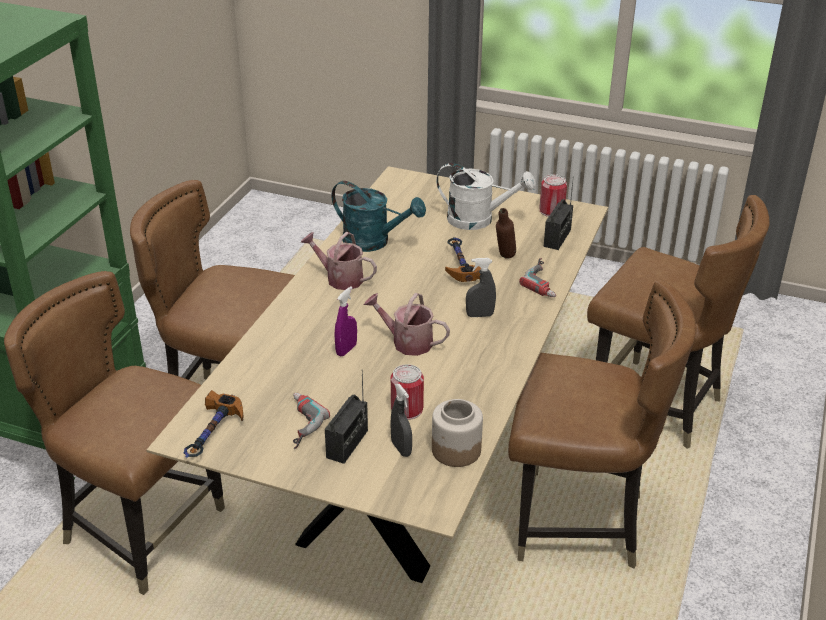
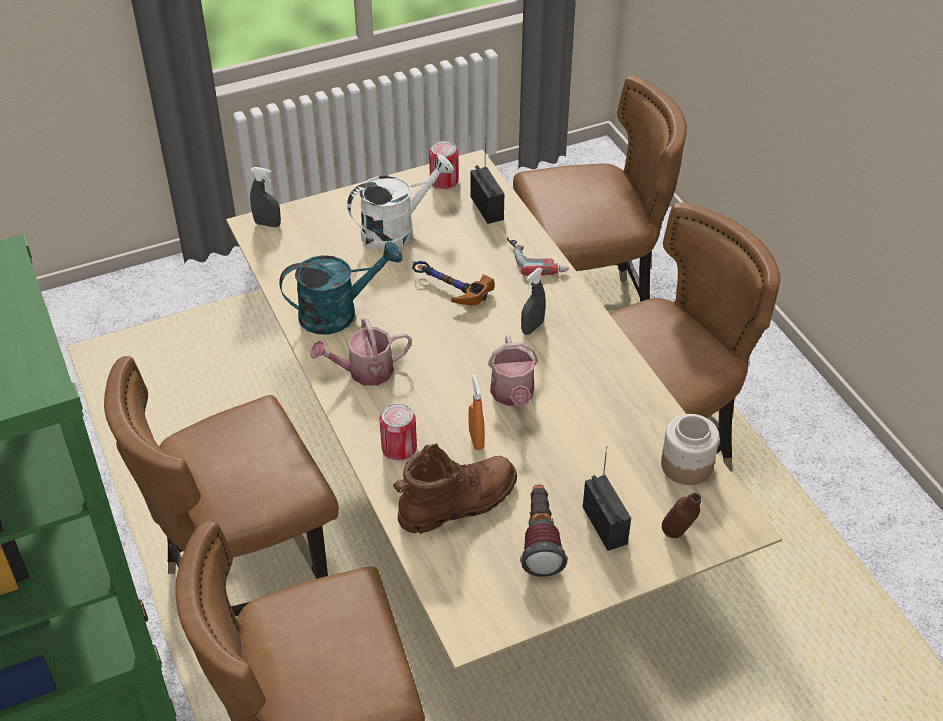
camera: 45 degrees left, 10 degrees up
hammer [184,390,243,458] -> none
power drill [293,393,330,449] -> flashlight [520,485,568,577]
purple spray bottle [335,286,357,356] -> orange spray bottle [469,374,485,450]
watering can [364,293,450,356] -> watering can turned 75 degrees counterclockwise [488,335,538,407]
can [391,364,424,420] -> can moved to [380,403,417,462]
grey spray bottle [391,384,412,457] -> grey spray bottle moved to [250,167,281,227]
brown bottle [496,208,516,259] -> brown bottle moved to [662,493,701,538]
none -> brown boot [393,444,517,534]

